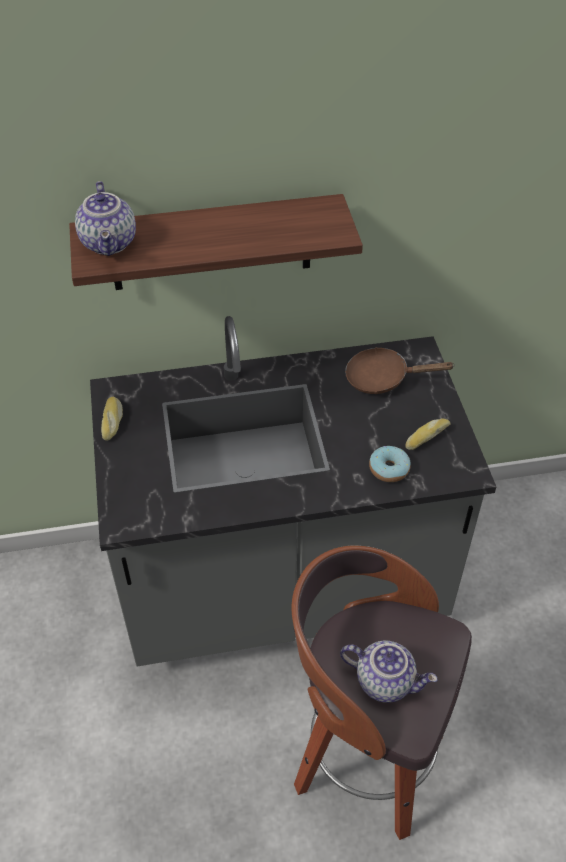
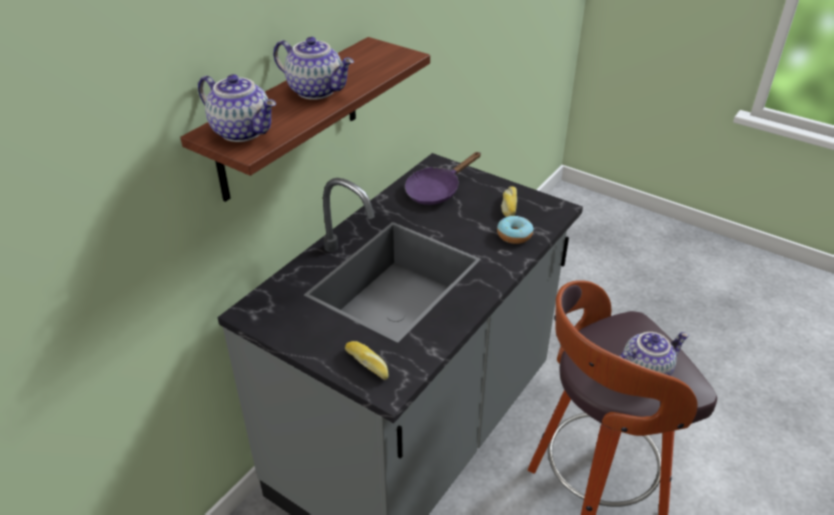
camera: 45 degrees left, 10 degrees down
bread [101,397,123,441] -> bread moved to [345,341,389,380]
brown frying pan [345,347,455,394] -> purple frying pan [405,152,481,205]
none -> teapot [273,37,354,100]

